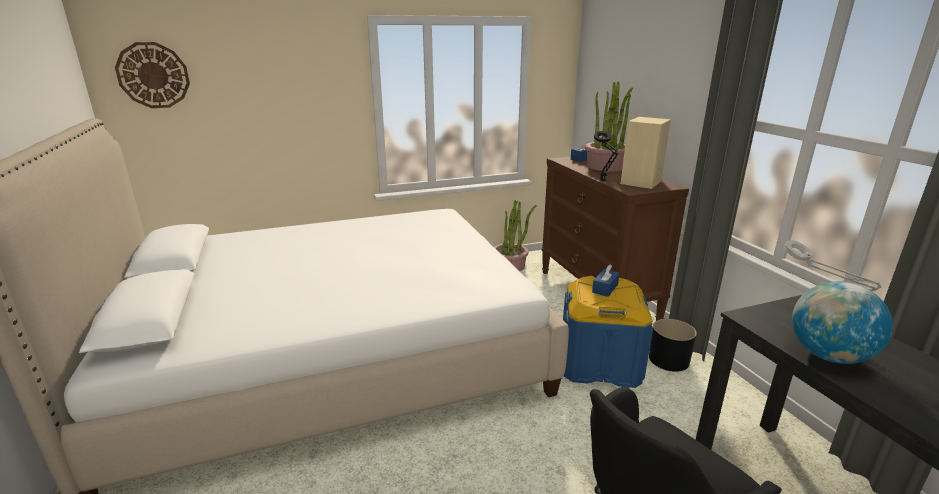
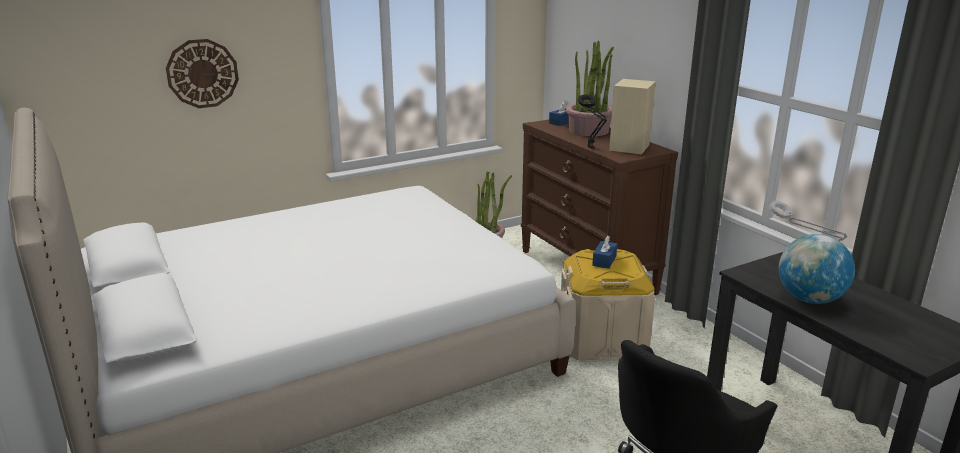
camera: 10 degrees left, 0 degrees up
wall clock [115,42,190,108] -> wall clock moved to [166,39,239,108]
blue storage box [563,276,653,388] -> beige storage box [561,249,655,360]
black planter [649,319,697,372] -> none

